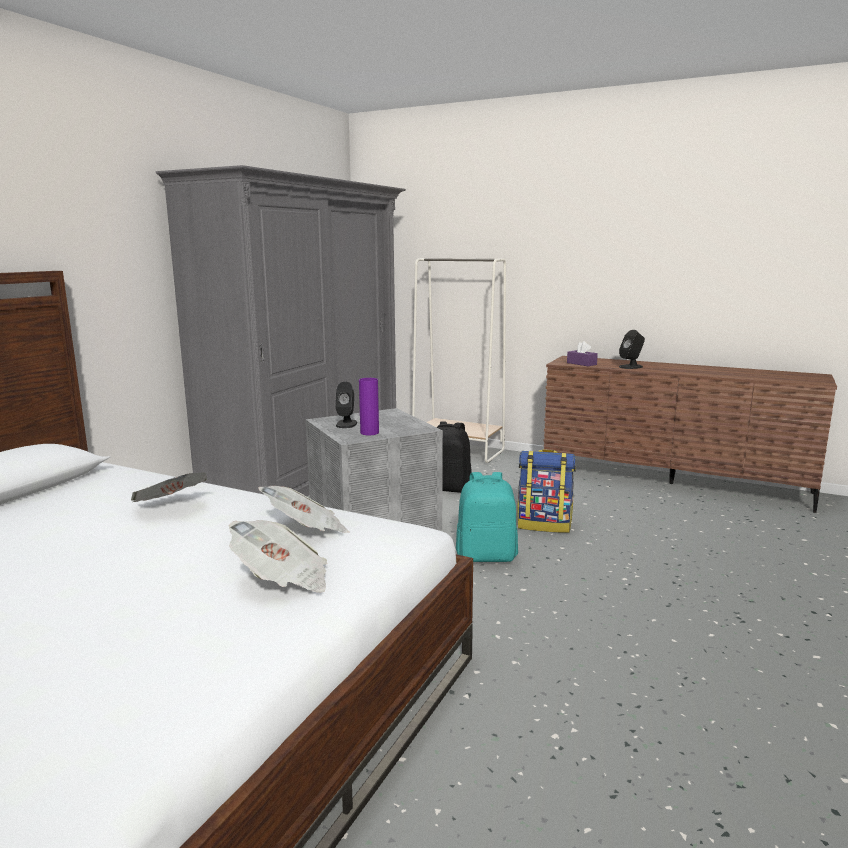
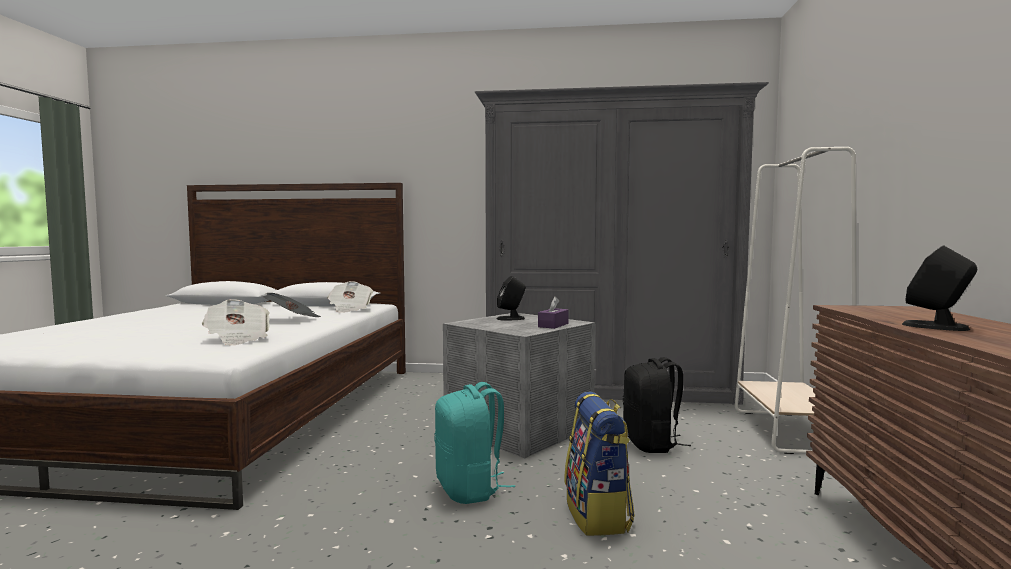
camera: 70 degrees right, 10 degrees down
newspaper [229,520,327,593] -> newspaper moved to [327,281,373,313]
purple vase [359,378,379,435] -> none
purple tissue box [567,341,598,366] -> purple tissue box moved to [538,297,569,329]

